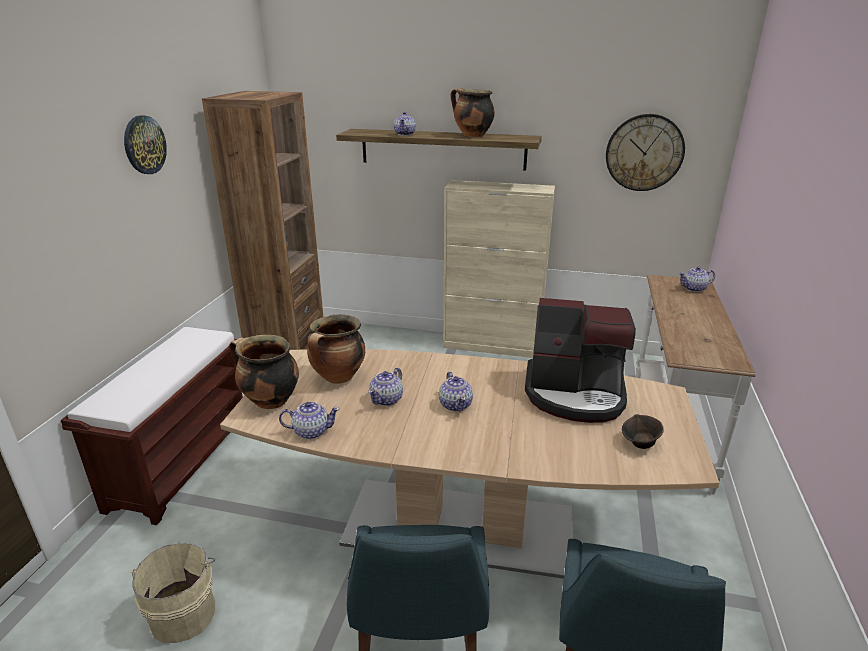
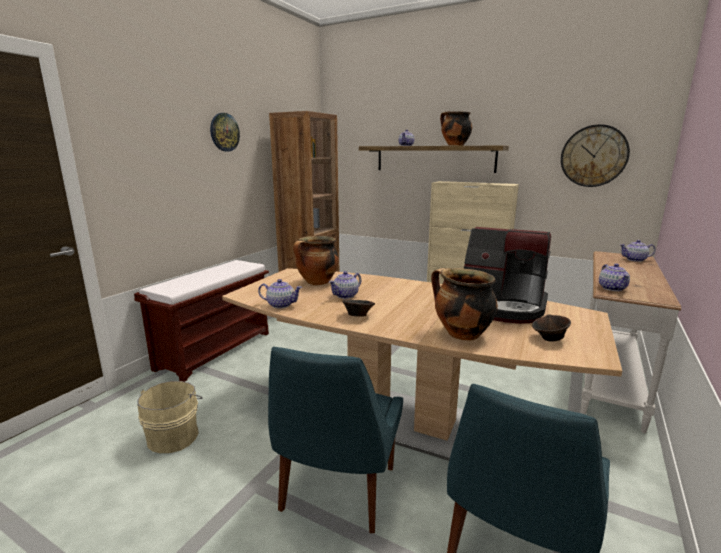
camera: 15 degrees right, 10 degrees down
cooking pot [229,335,299,409] -> cooking pot moved to [431,268,498,341]
teapot [439,372,473,412] -> teapot moved to [599,264,630,291]
none -> brown bowl [342,299,375,317]

